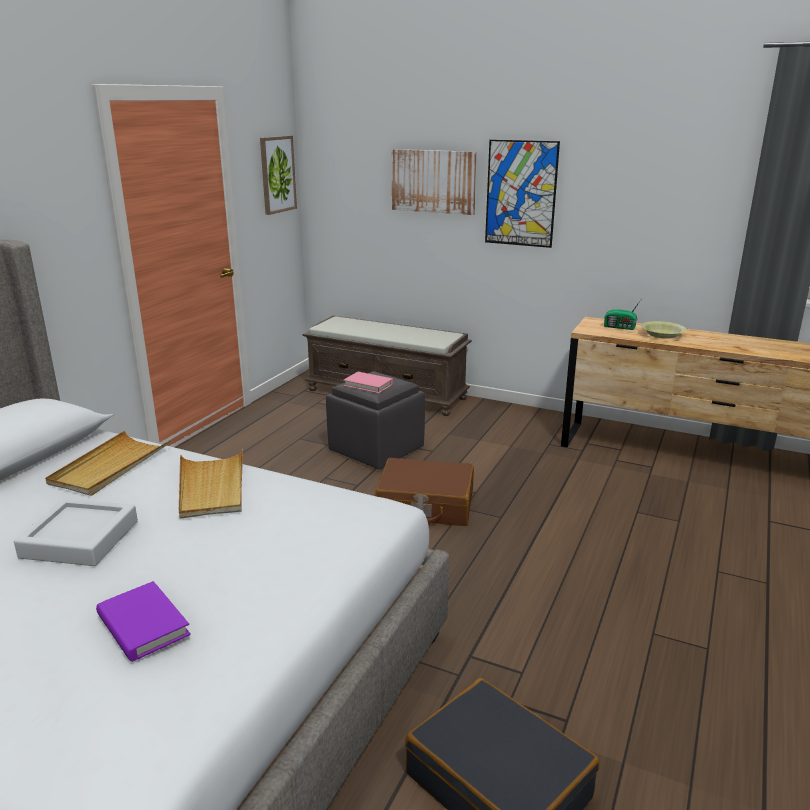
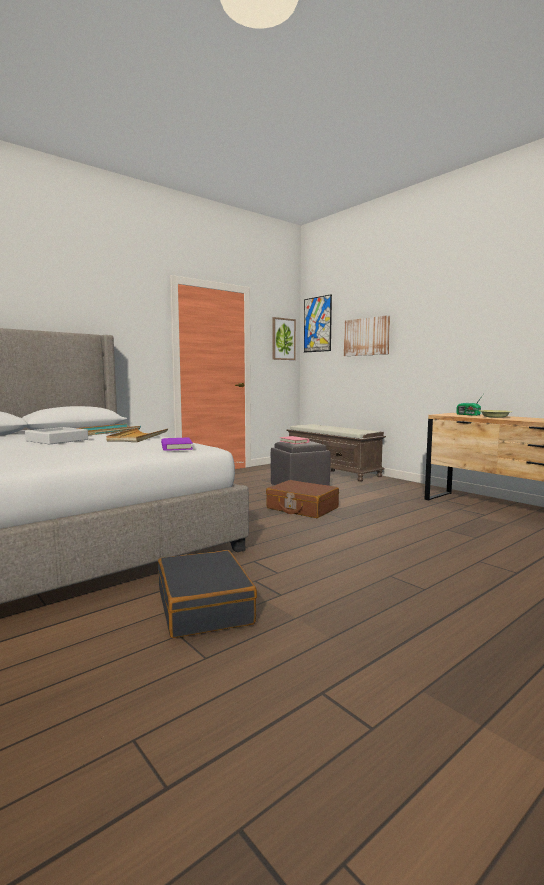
camera: 25 degrees right, 15 degrees down
beige tray [45,431,170,496] -> turquoise tray [78,424,141,435]
purple book [96,581,191,662] -> purple book moved to [161,437,193,451]
picture [485,140,560,248] -> picture moved to [304,294,332,353]

